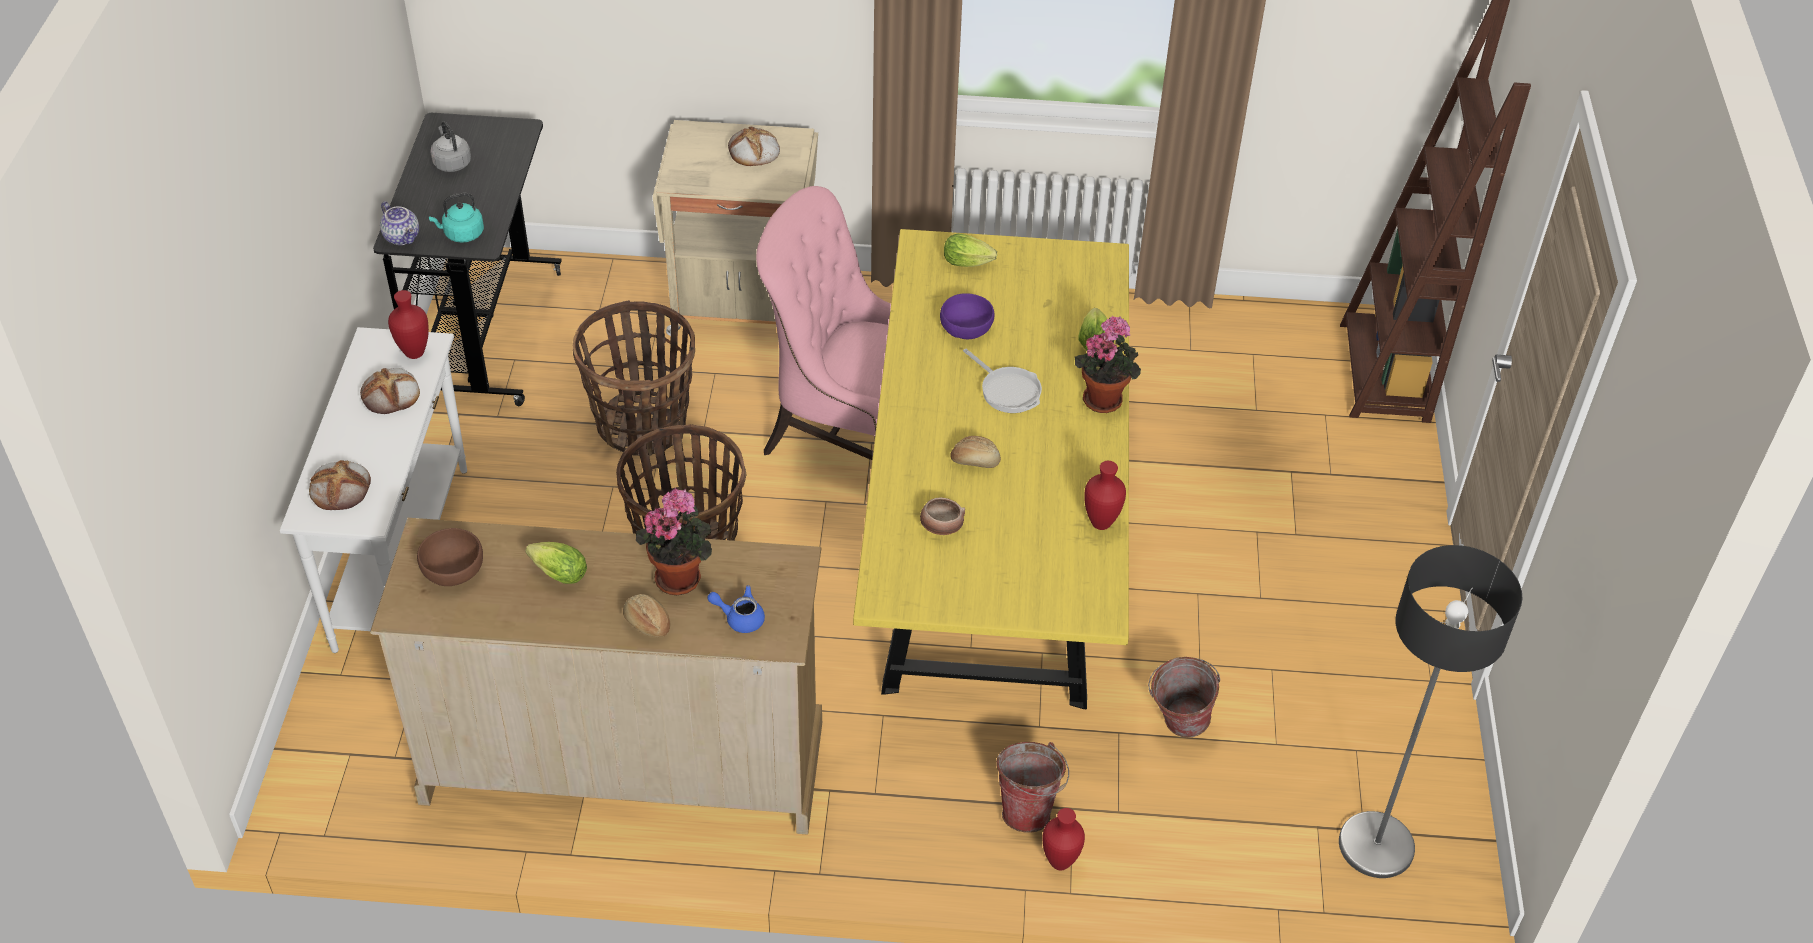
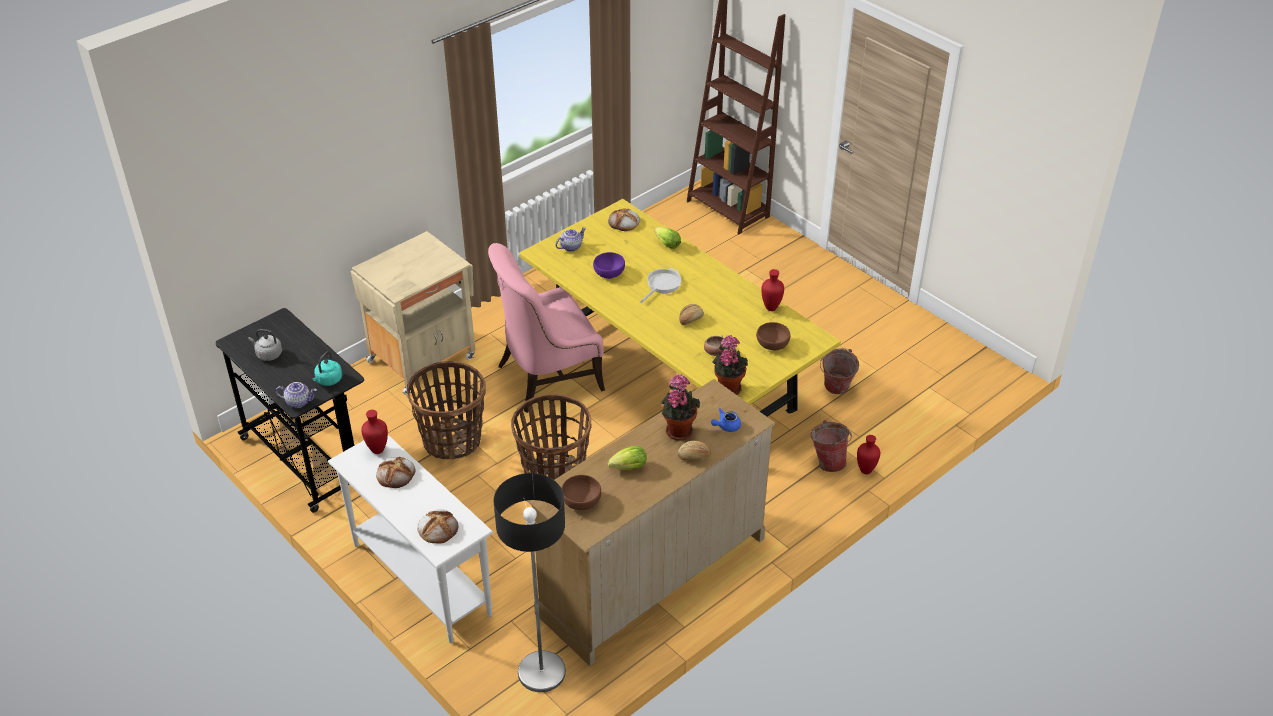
camera: 45 degrees left, 5 degrees down
bread [728,126,780,166] -> bread moved to [608,208,640,231]
lettuce [944,234,998,267] -> teapot [555,227,586,252]
frying pan [963,349,1042,413] -> frying pan turned 60 degrees counterclockwise [640,268,682,303]
potted plant [1075,316,1141,413] -> potted plant moved to [712,335,748,395]
floor lamp [1339,545,1523,878] -> floor lamp moved to [493,473,566,692]
none -> brown bowl [756,322,790,350]

